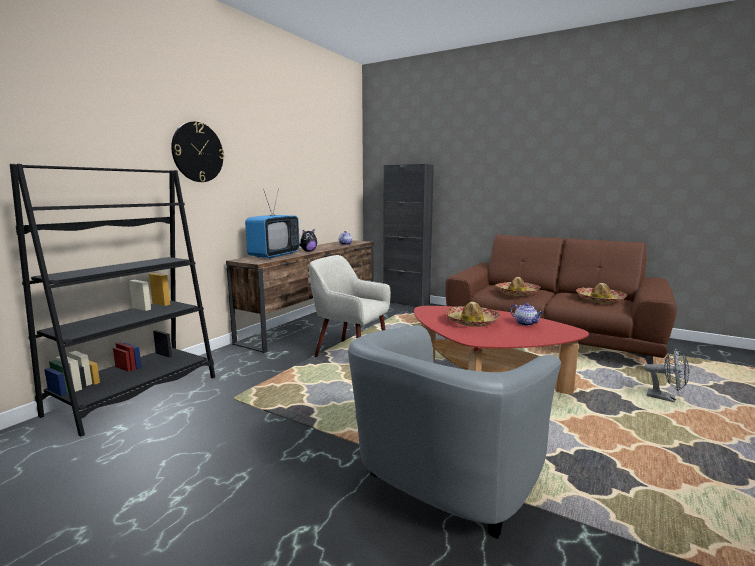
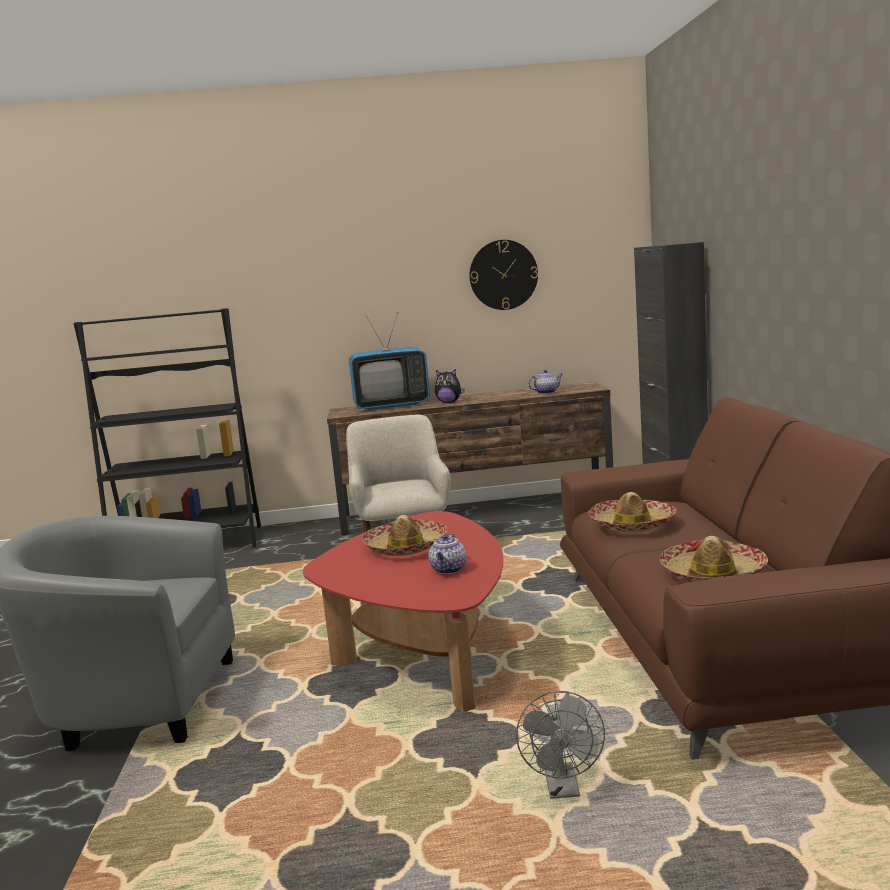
camera: 55 degrees right, 0 degrees up
wall clock [171,122,224,182] -> wall clock moved to [469,240,538,310]

